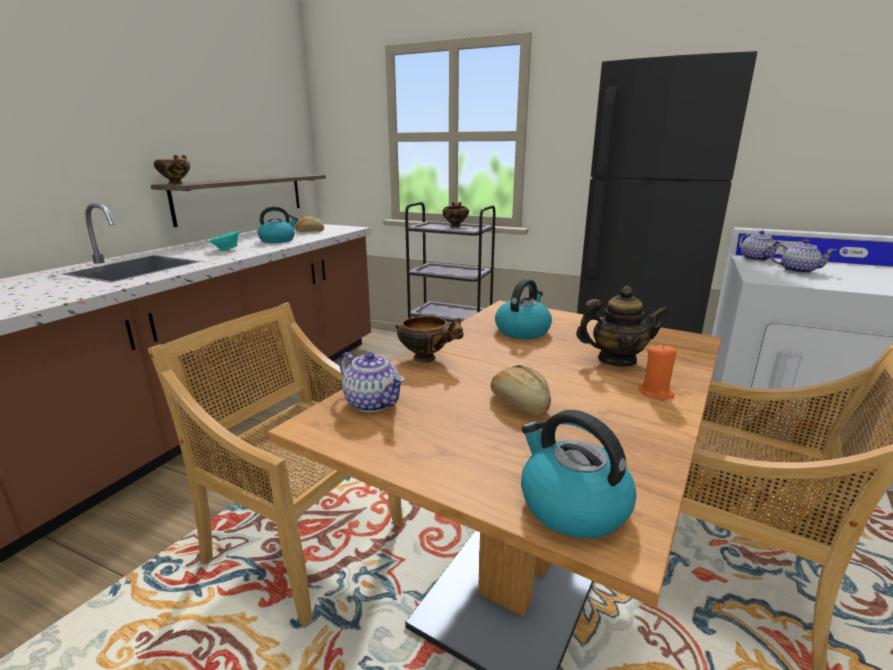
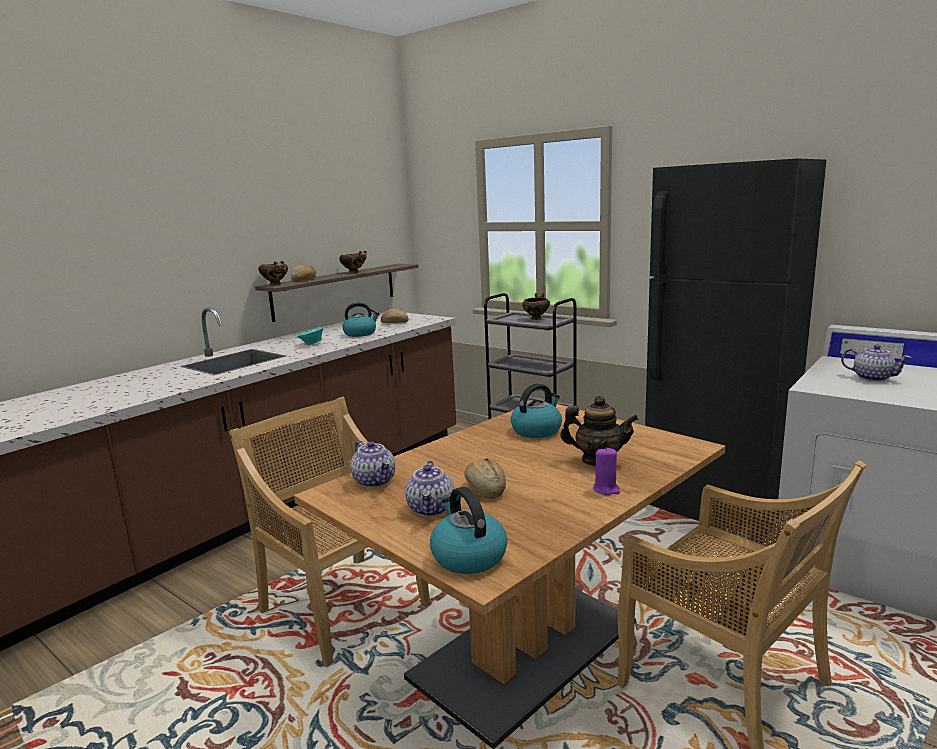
camera: 15 degrees right, 5 degrees down
bowl [395,316,464,363] -> bowl moved to [339,251,367,273]
orange candle [639,344,677,400] -> purple candle [593,447,620,496]
teapot [739,230,782,261] -> teapot moved to [405,461,454,516]
none -> bread [291,265,316,282]

